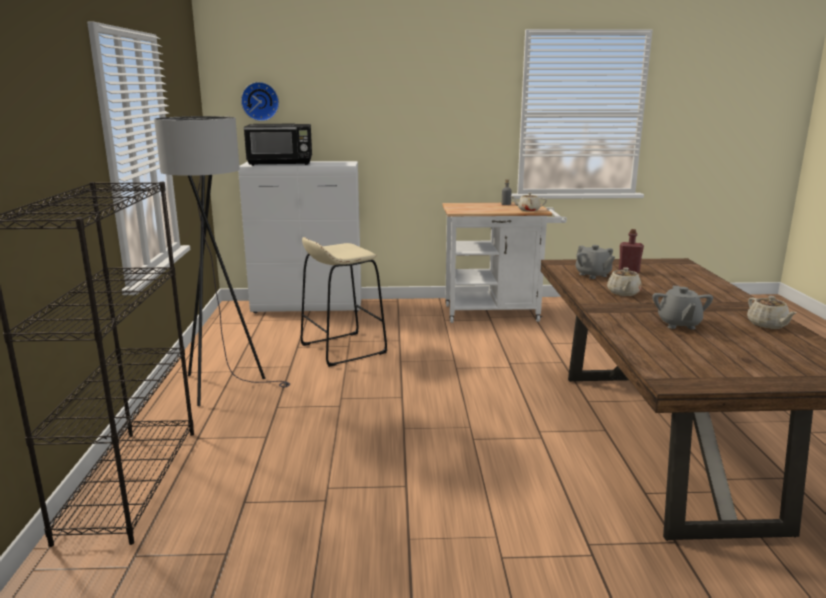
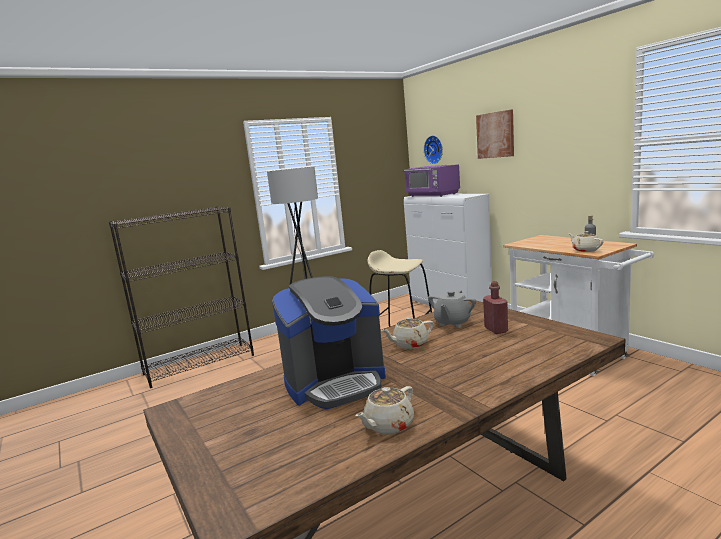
camera: 60 degrees right, 5 degrees down
black microwave [244,124,312,166] -> purple microwave [404,164,460,197]
grey teapot [652,286,713,329] -> coffee machine [272,276,386,409]
none -> picture [476,109,514,159]

